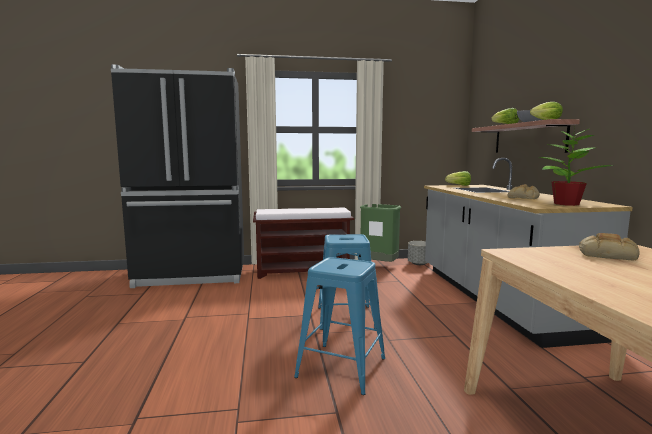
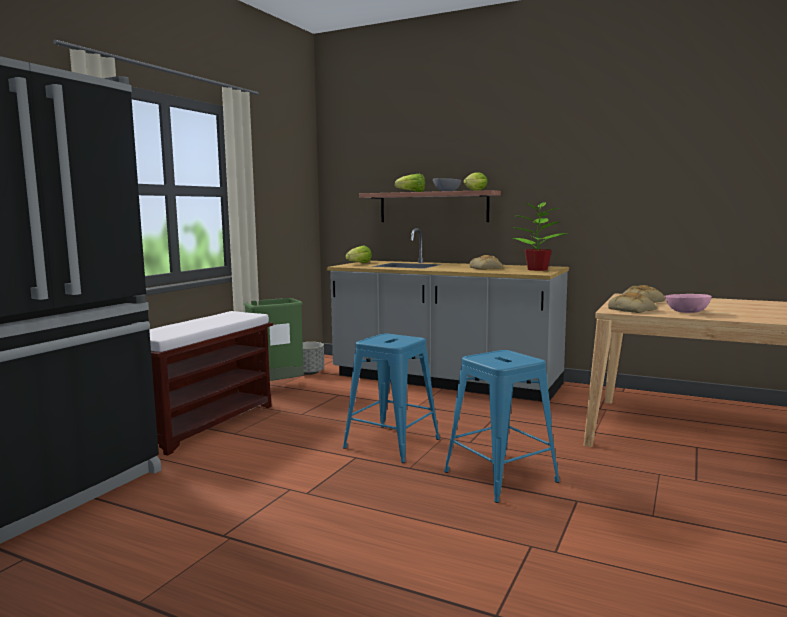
camera: 55 degrees left, 0 degrees up
none -> bread [608,292,657,313]
none -> pink bowl [665,294,712,313]

